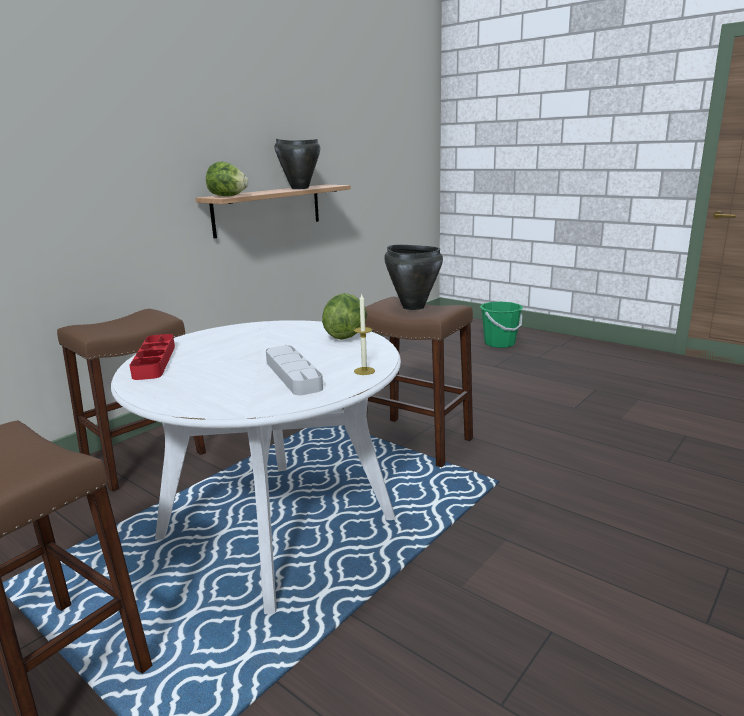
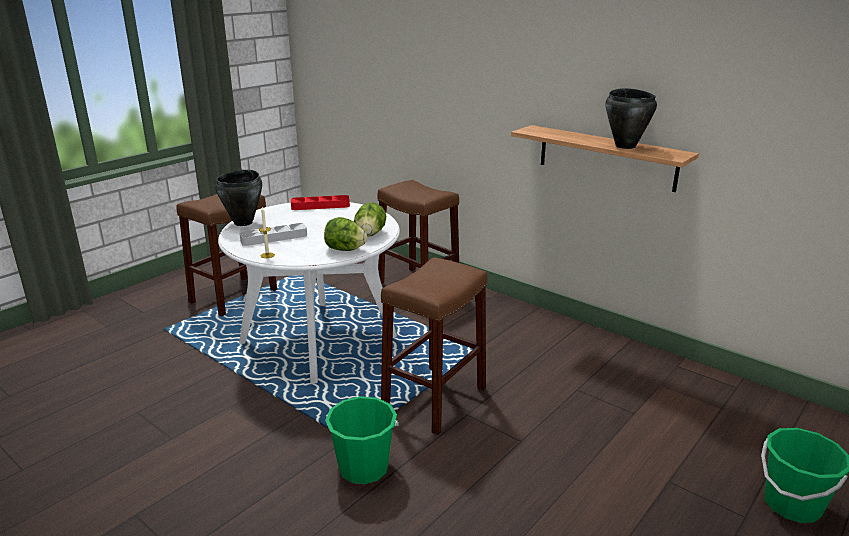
camera: 90 degrees right, 5 degrees up
lettuce [206,162,249,196] -> lettuce moved to [354,202,386,237]
black cooking pot [384,245,443,310] -> black cooking pot moved to [215,170,262,226]
none -> green bucket [325,396,399,484]

